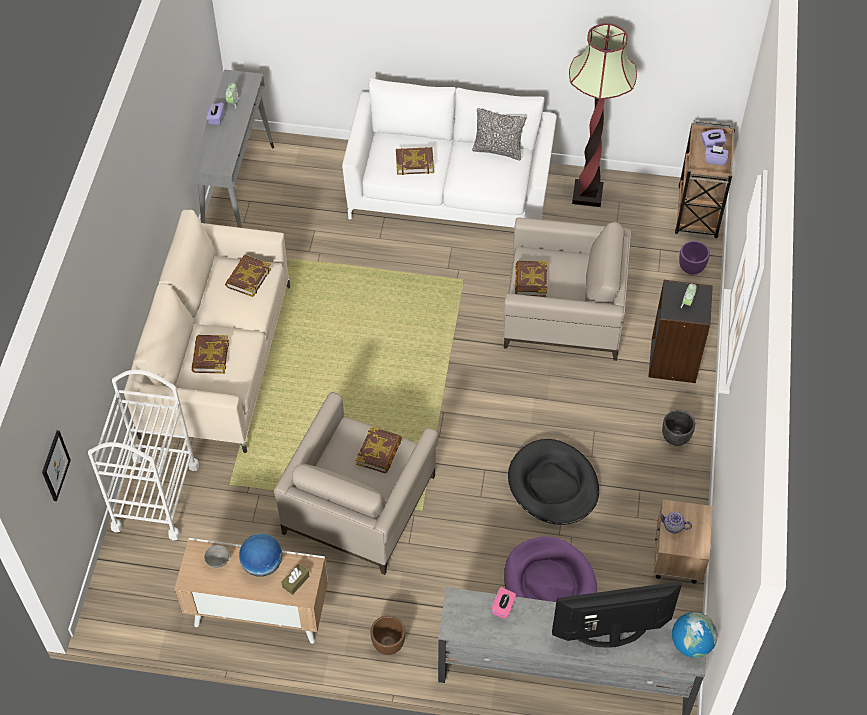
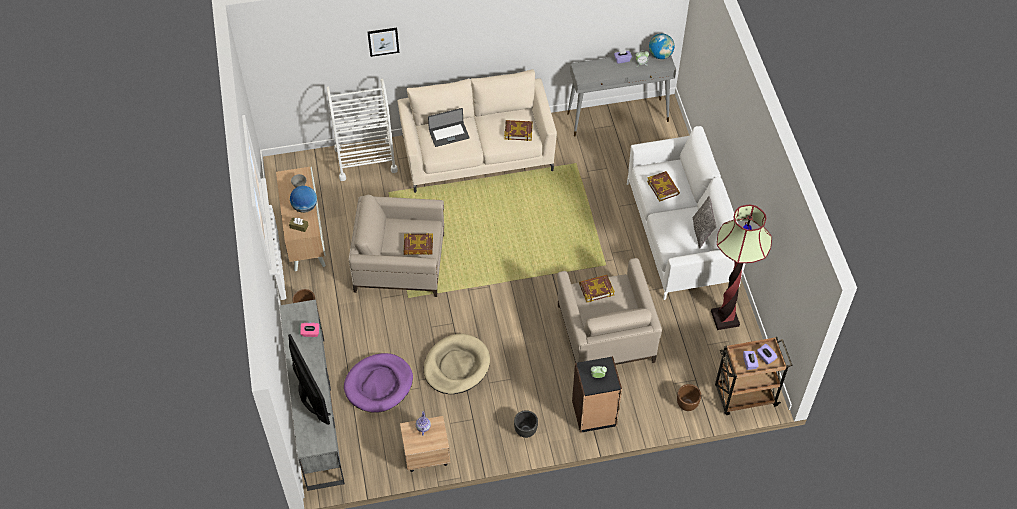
camera: 70 degrees right, 0 degrees up
picture [42,430,71,501] -> picture moved to [367,27,399,57]
book [192,335,229,374] -> laptop [428,108,470,147]
black dog bed [508,439,599,525] -> beige dog bed [424,334,490,394]
globe [672,612,717,658] -> globe moved to [649,34,675,59]
purple planter [679,241,710,275] -> brown planter [677,384,701,411]

